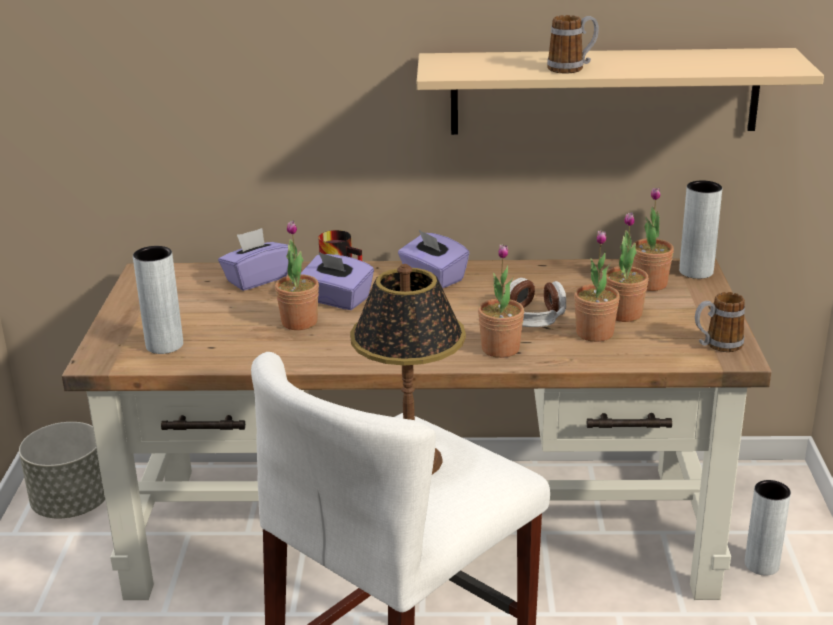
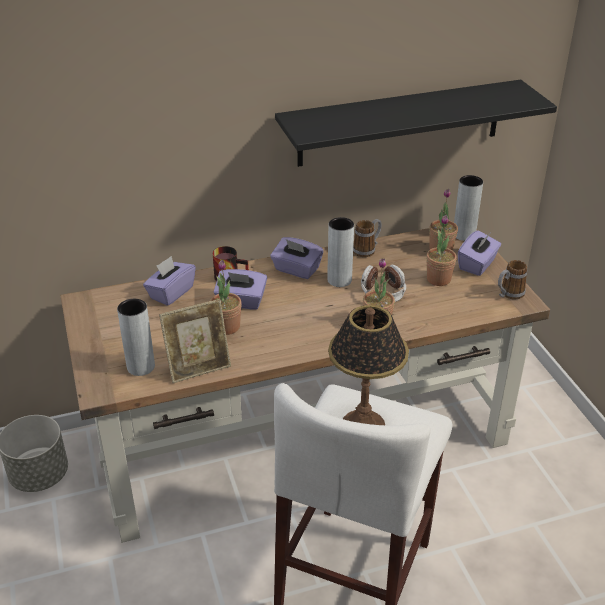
camera: 20 degrees left, 10 degrees up
beige shelf [417,48,824,135] -> black shelf [275,80,557,167]
mug [547,15,599,73] -> mug moved to [353,219,382,257]
potted plant [574,230,620,342] -> none
grey vase [745,480,791,576] -> grey vase moved to [327,217,354,287]
none -> picture frame [159,299,231,383]
none -> purple tissue box [458,230,501,276]

